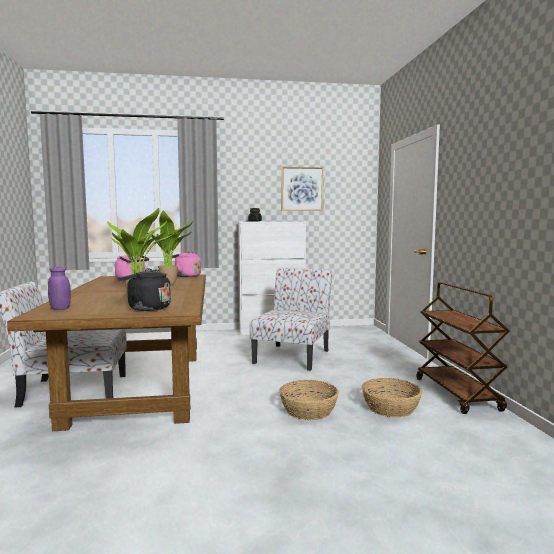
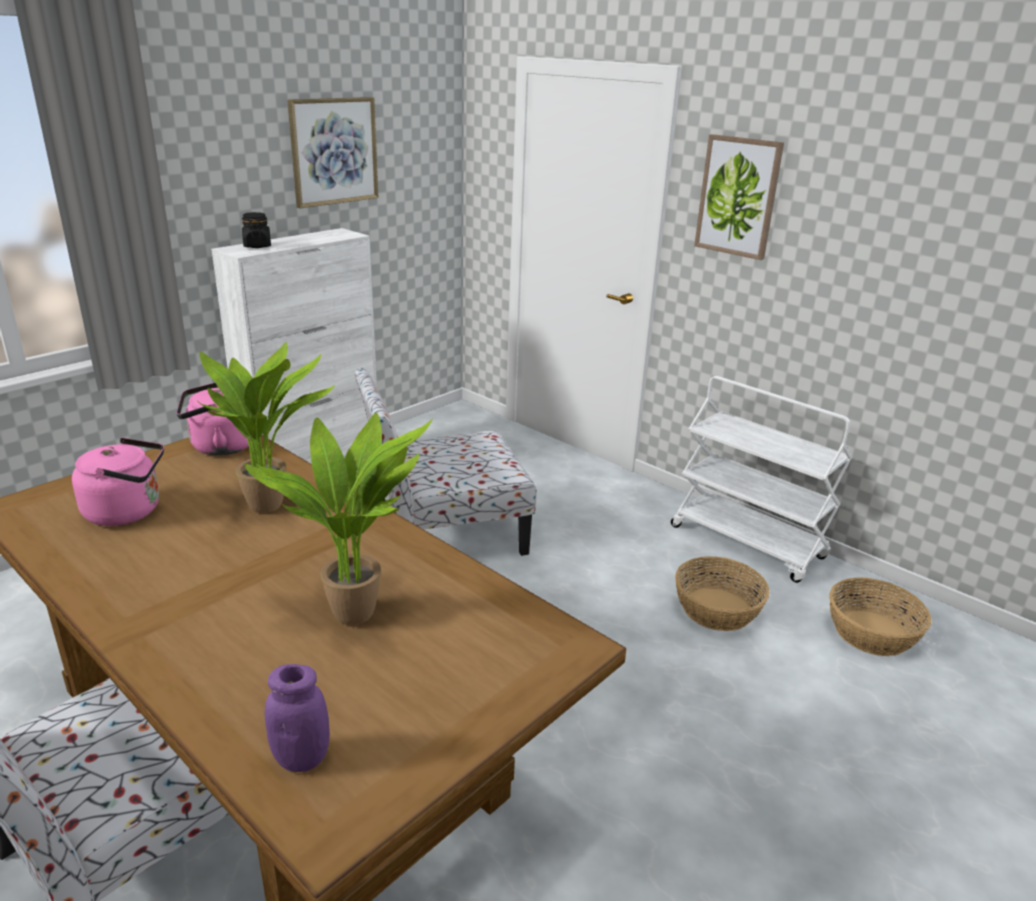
camera: 40 degrees left, 20 degrees up
black kettle [118,268,171,311] -> none
chair [250,268,332,371] -> chair turned 90 degrees counterclockwise [355,368,537,556]
basket [279,380,339,420] -> basket moved to [829,577,932,656]
brown cart [416,282,510,414] -> white cart [671,376,852,583]
none -> picture [694,134,784,260]

